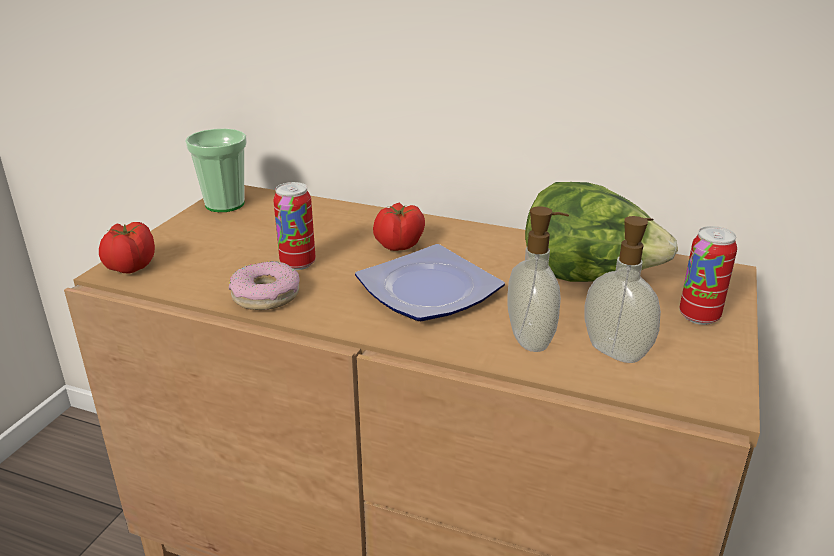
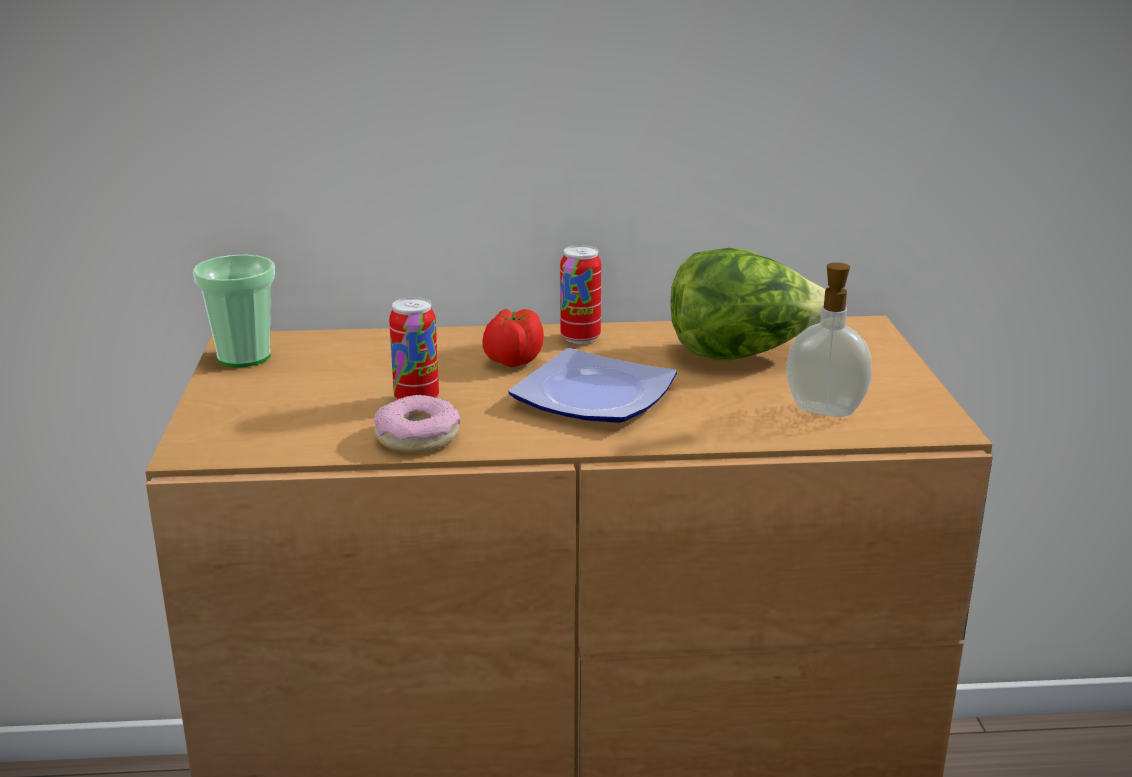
camera: 25 degrees left, 5 degrees down
tomato [99,222,155,274] -> none
soap dispenser [507,206,569,352] -> none
can [679,226,737,325] -> can moved to [560,245,601,344]

